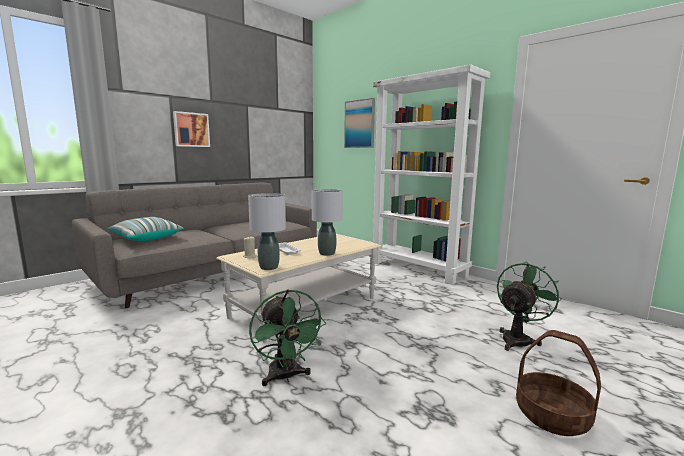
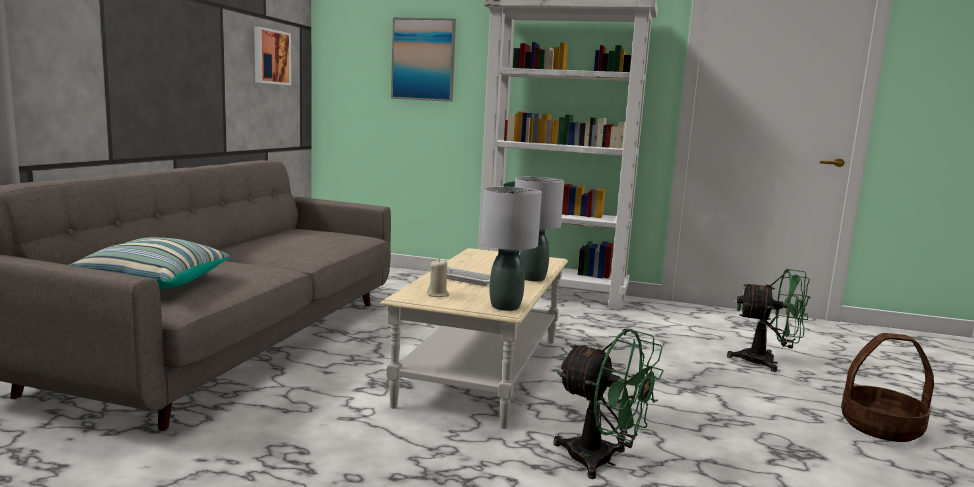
camera: 30 degrees left, 0 degrees up
picture [173,111,210,147] -> picture moved to [254,26,291,86]
green fan [497,261,562,351] -> green fan turned 90 degrees clockwise [727,269,810,372]

